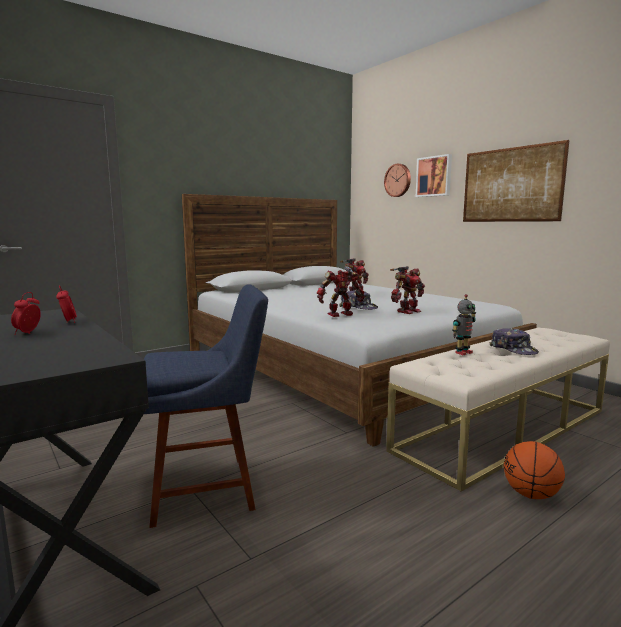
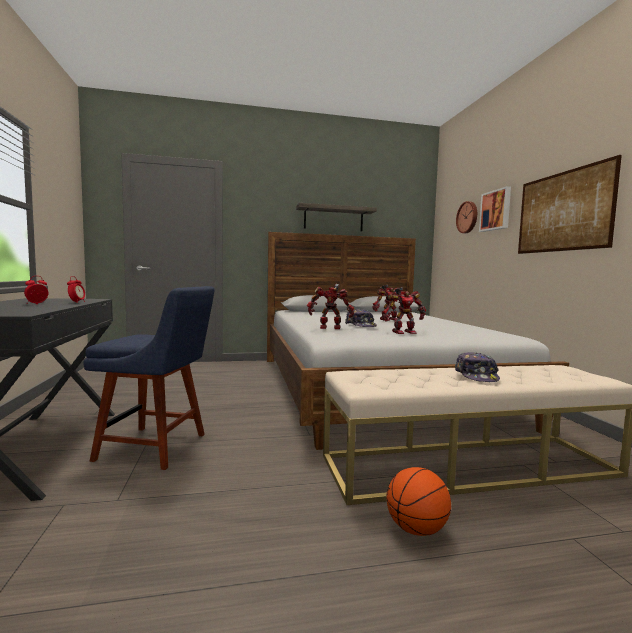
camera: 25 degrees right, 5 degrees down
toy robot [452,294,476,355] -> none
none -> shelf [296,203,377,231]

